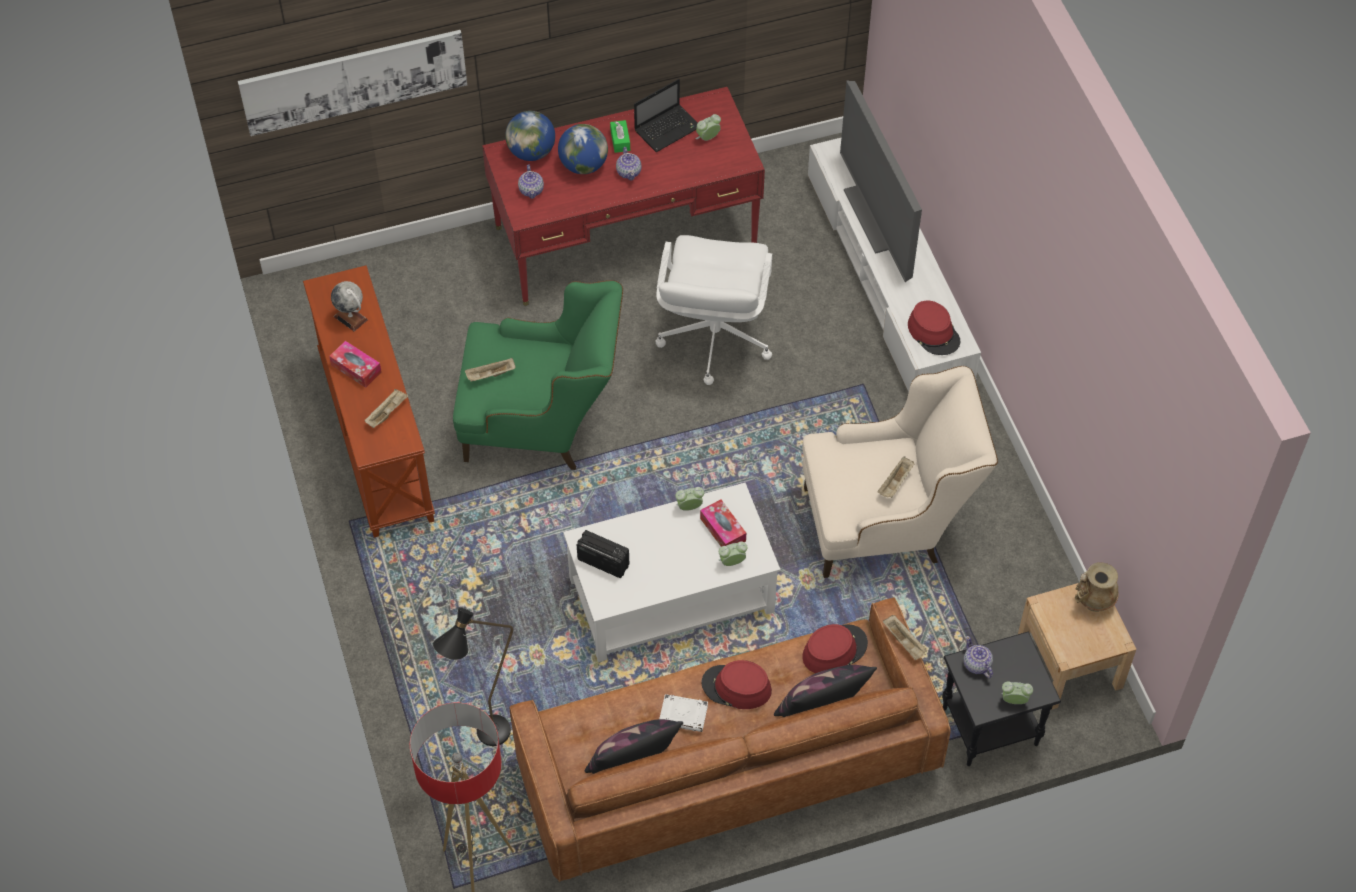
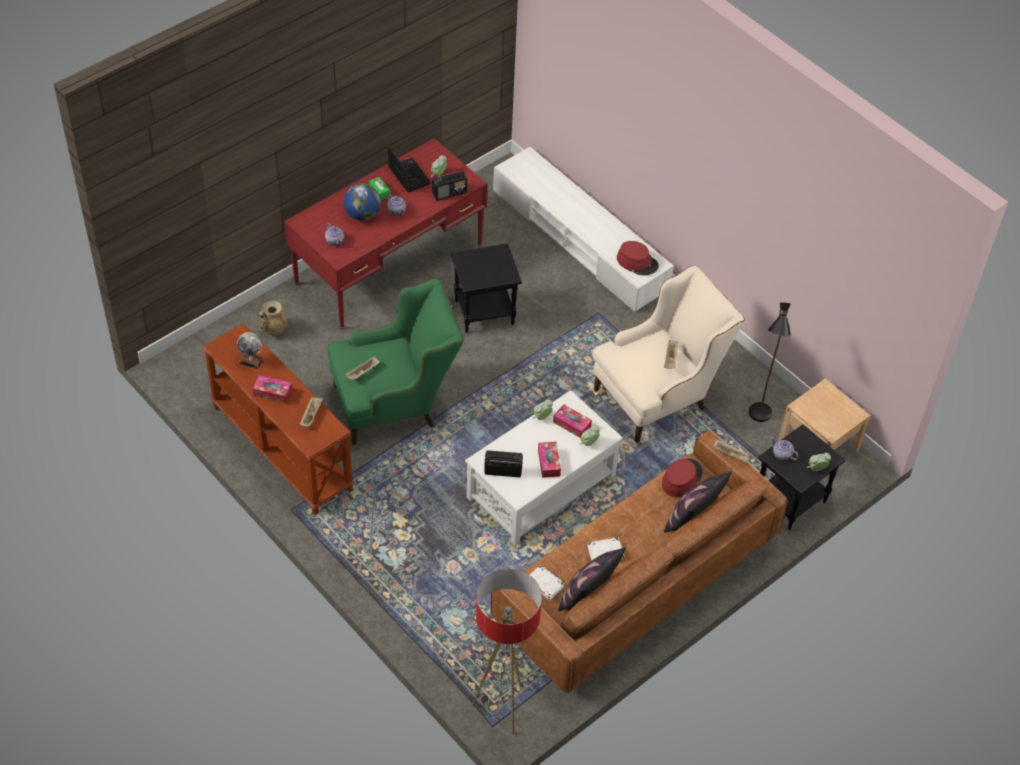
camera: 25 degrees left, 5 degrees down
picture [238,30,467,136] -> none
black floor lamp [433,608,513,746] -> black floor lamp moved to [749,302,791,422]
globe [505,111,555,161] -> none
laptop [634,79,697,152] -> laptop turned 60 degrees counterclockwise [388,146,431,192]
white office chair [655,235,772,385] -> black side table [451,244,522,333]
red hat [701,660,772,709] -> none
television [840,81,922,282] -> none
beige vase [1075,562,1118,612] -> beige vase moved to [259,301,288,336]
none -> radio [432,171,467,201]
none -> white book [530,565,565,600]
none -> tissue box [538,442,561,478]

